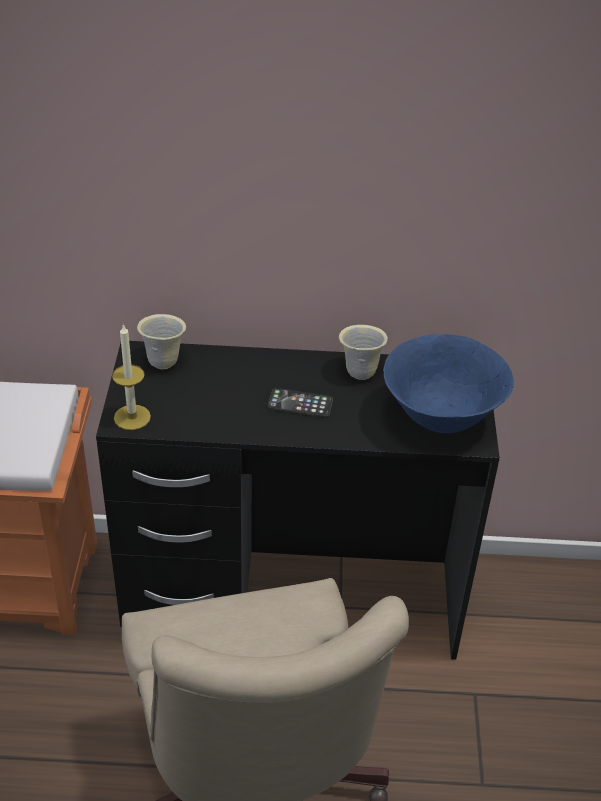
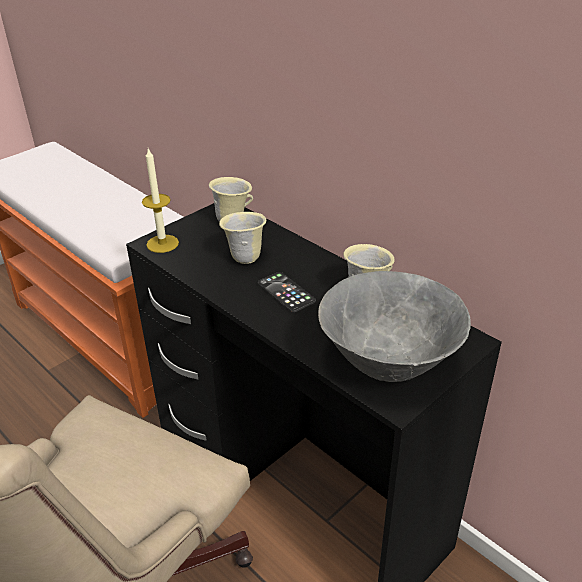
camera: 45 degrees right, 5 degrees down
blue bowl [383,334,514,433] -> grey bowl [318,271,471,382]
none -> beige mug [219,212,266,264]

